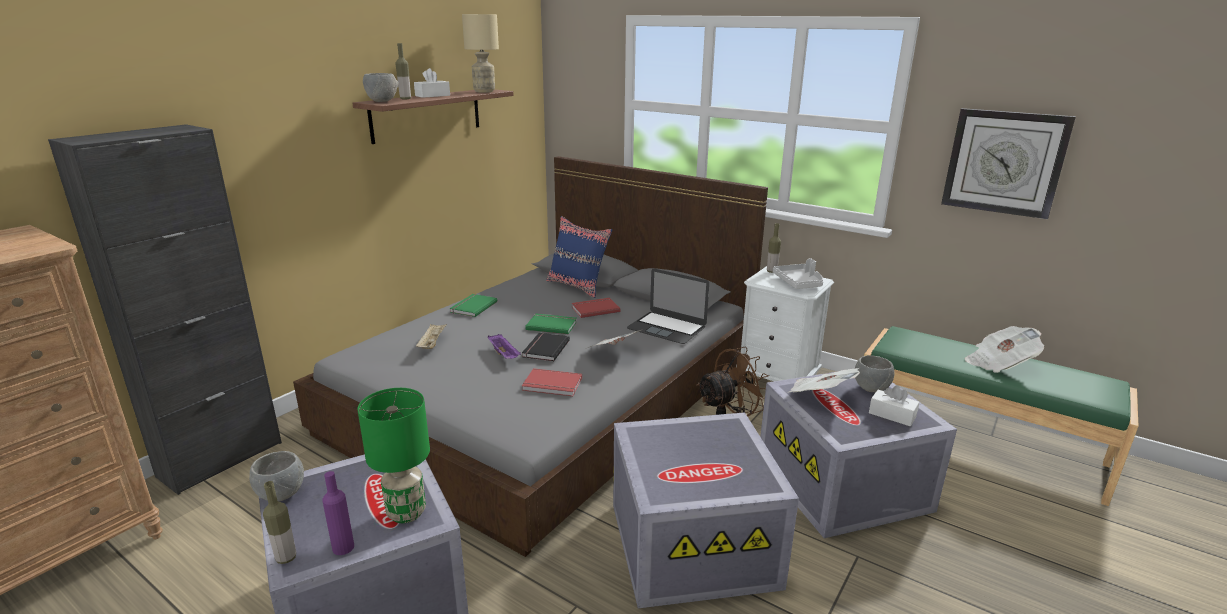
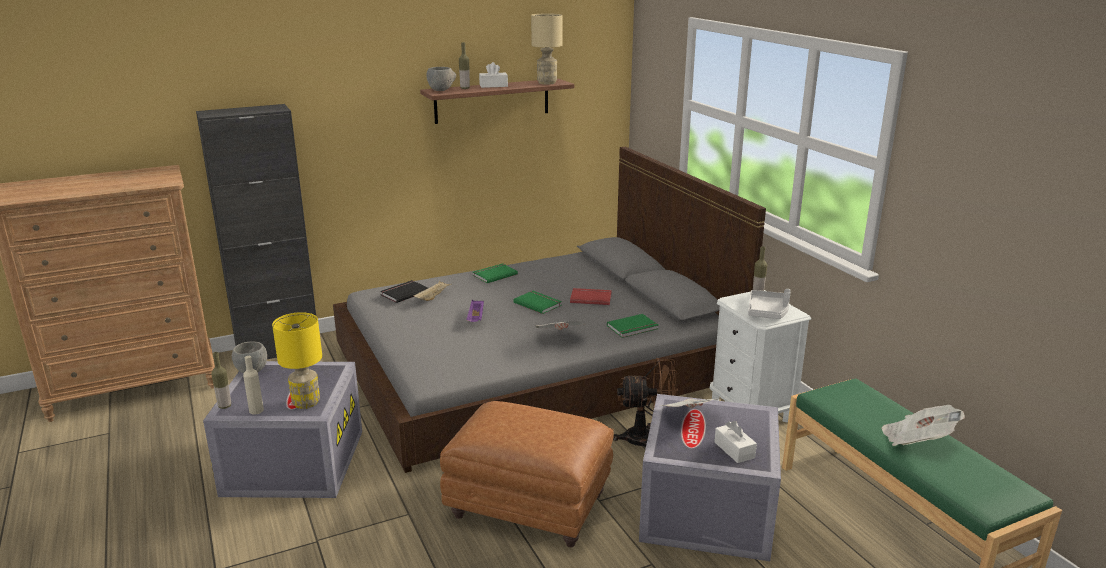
camera: 30 degrees right, 0 degrees up
purple bottle [322,471,354,555] -> beige bottle [243,356,264,415]
green table lamp [357,388,430,523] -> yellow table lamp [272,312,322,409]
black book [522,333,570,361] -> black book moved to [380,280,428,303]
red book [522,368,582,396] -> none
blue pillow [546,216,612,298] -> none
grey storage box [613,412,799,608] -> brown ottoman [440,401,614,547]
laptop [627,269,709,344] -> green book [607,314,658,338]
grey bowl [855,355,895,392] -> none
wall clock [941,108,1076,219] -> none

